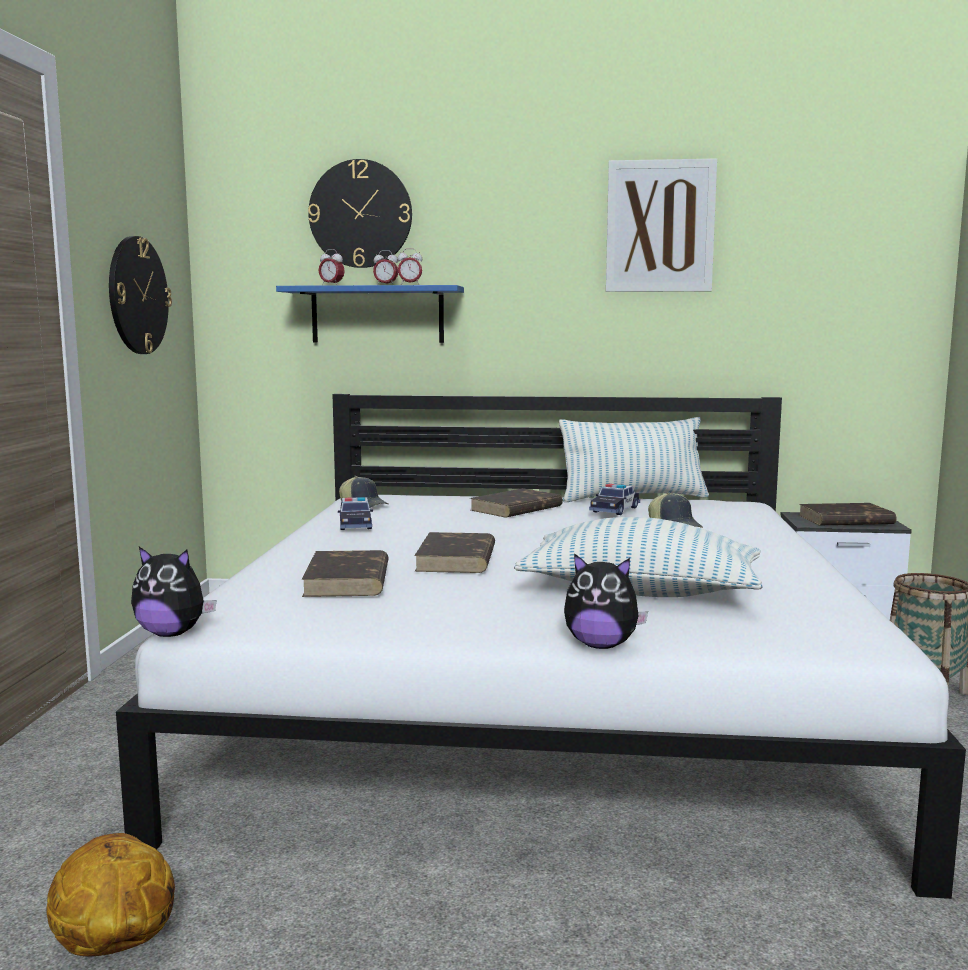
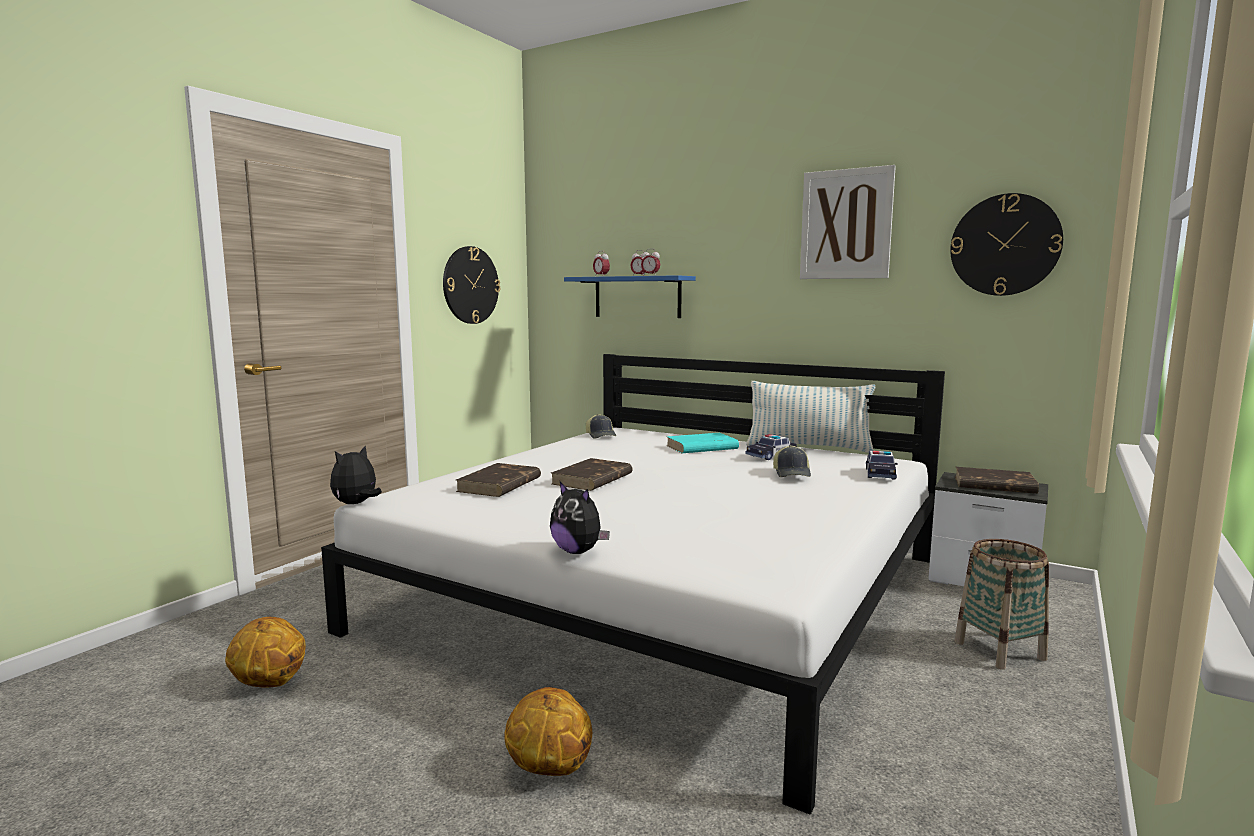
camera: 25 degrees right, 0 degrees up
plush toy [131,547,216,637] -> plush toy turned 90 degrees clockwise [330,446,382,504]
wall clock [308,159,412,268] -> wall clock moved to [950,193,1063,296]
toy car [338,497,373,530] -> toy car moved to [866,451,898,480]
brown book [470,488,563,517] -> turquoise book [666,433,739,453]
pillow [514,517,763,597] -> none
none -> basketball [504,687,592,776]

